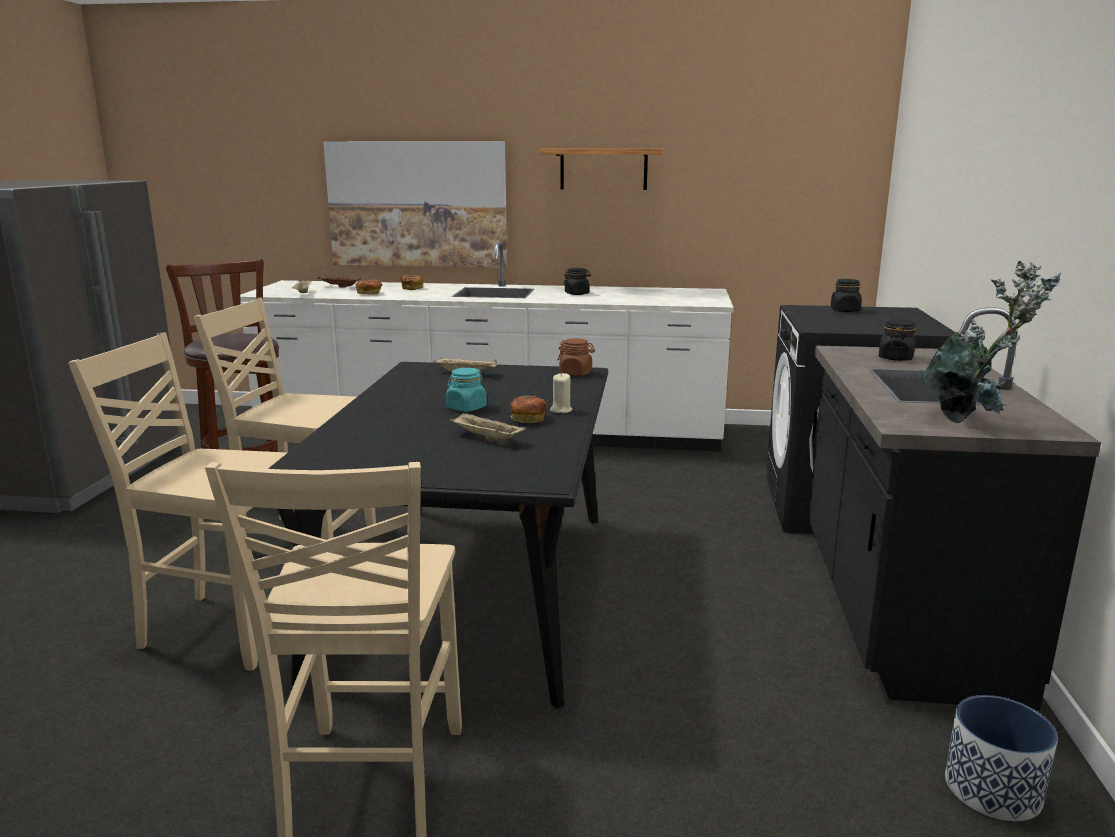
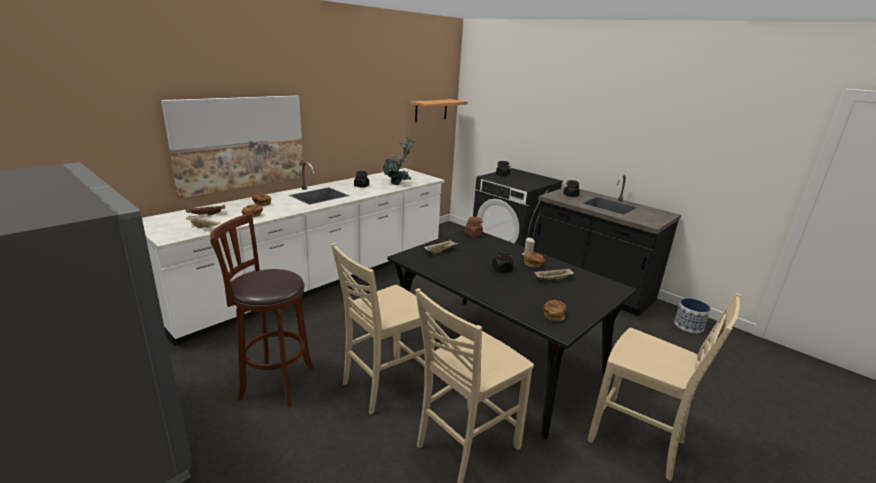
camera: 55 degrees left, 5 degrees up
turquoise jar [446,368,487,412] -> black jar [492,248,513,272]
shelf [540,149,663,190] -> shelf moved to [410,99,468,122]
potted plant [923,261,1061,423] -> potted plant moved to [383,137,416,185]
none -> bread [544,300,566,321]

